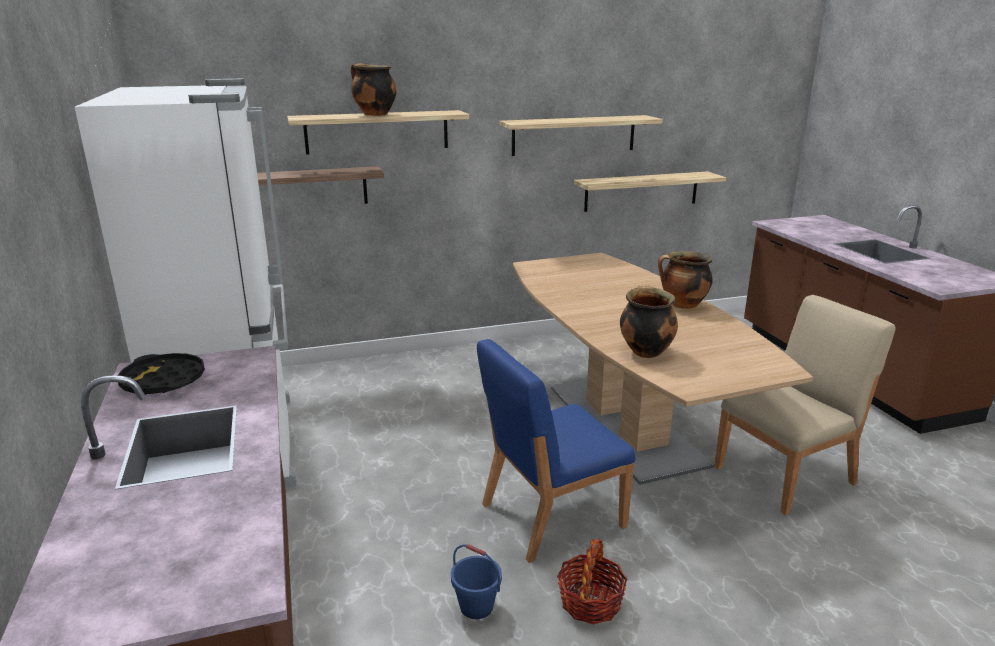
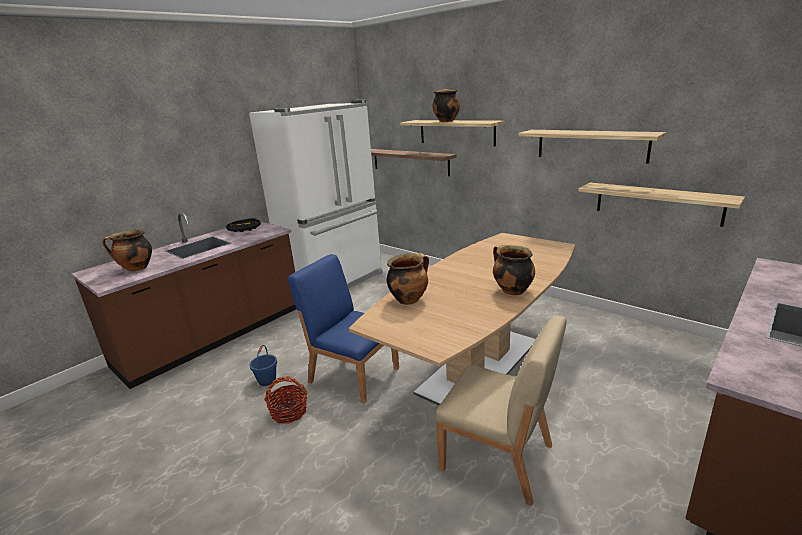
camera: 60 degrees right, 0 degrees up
none -> cooking pot [102,230,152,272]

